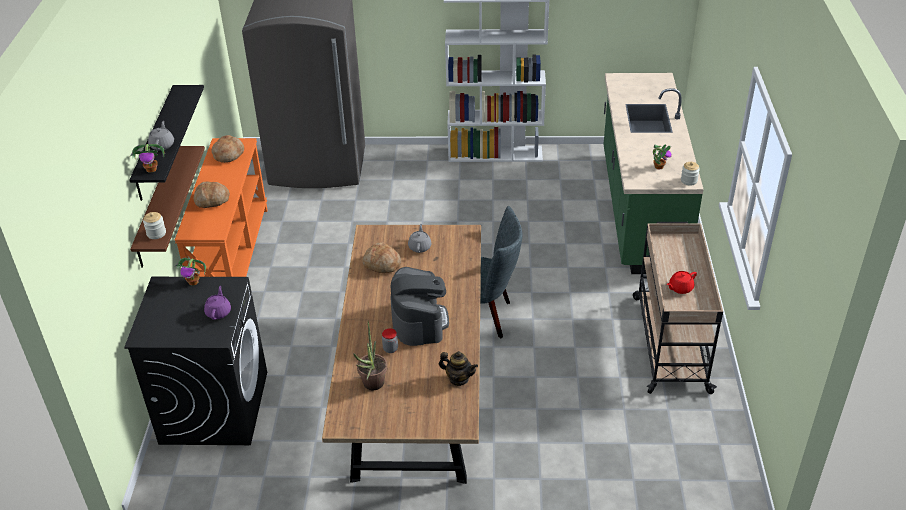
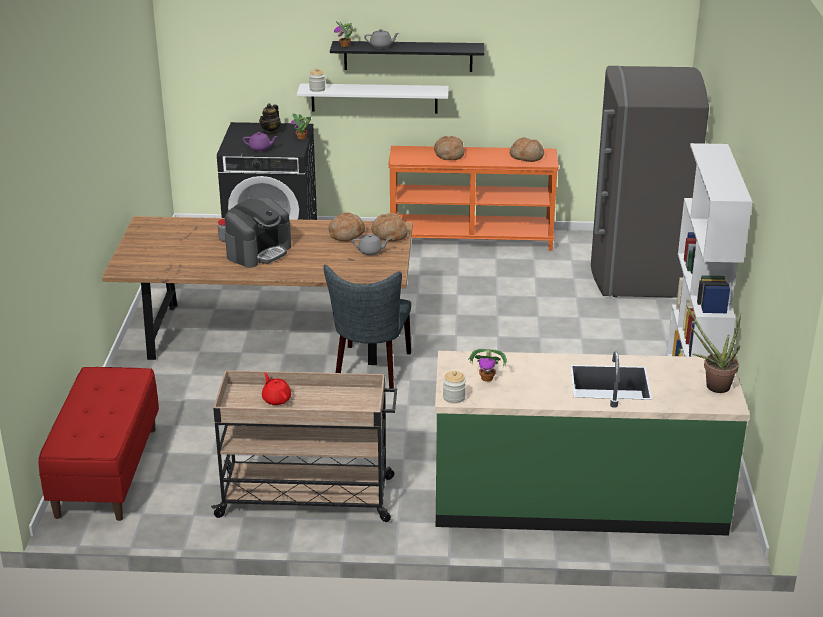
camera: 90 degrees right, 10 degrees down
brown shelf [130,146,205,268] -> white shelf [297,83,449,114]
potted plant [354,322,387,390] -> potted plant moved to [686,305,741,393]
coffee machine [390,267,449,346] -> coffee machine turned 45 degrees counterclockwise [225,198,291,268]
teapot [439,351,478,386] -> teapot moved to [259,103,281,135]
none -> red bench [38,367,159,521]
none -> bread [371,213,408,241]

